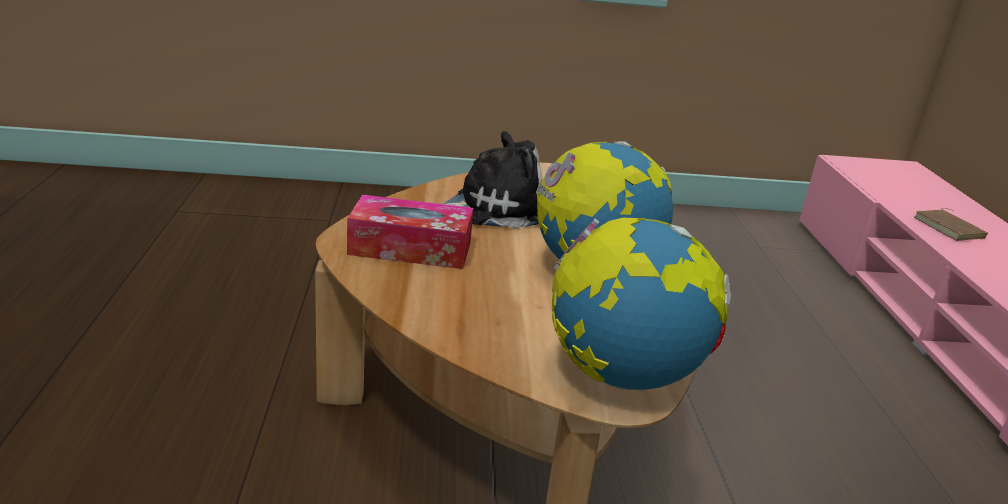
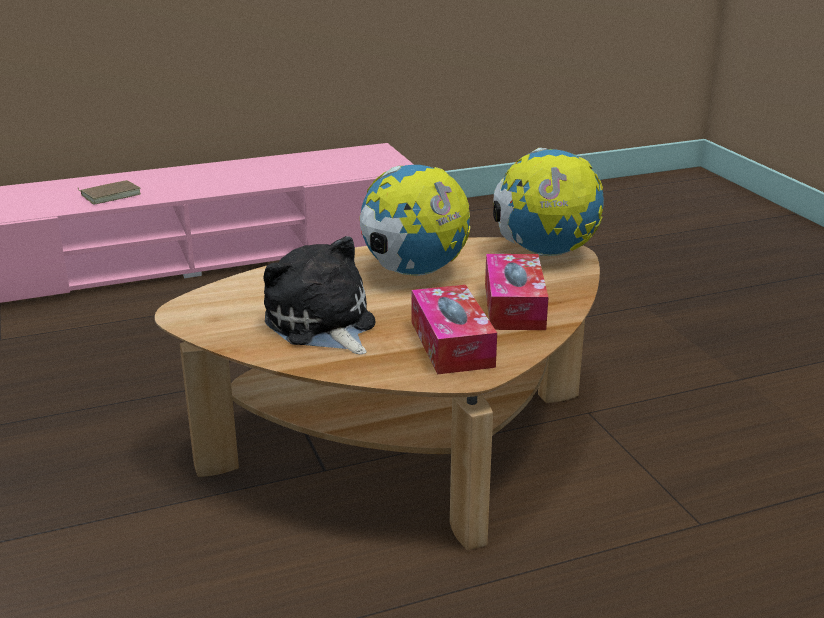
camera: 105 degrees left, 0 degrees up
none -> tissue box [485,254,548,330]

